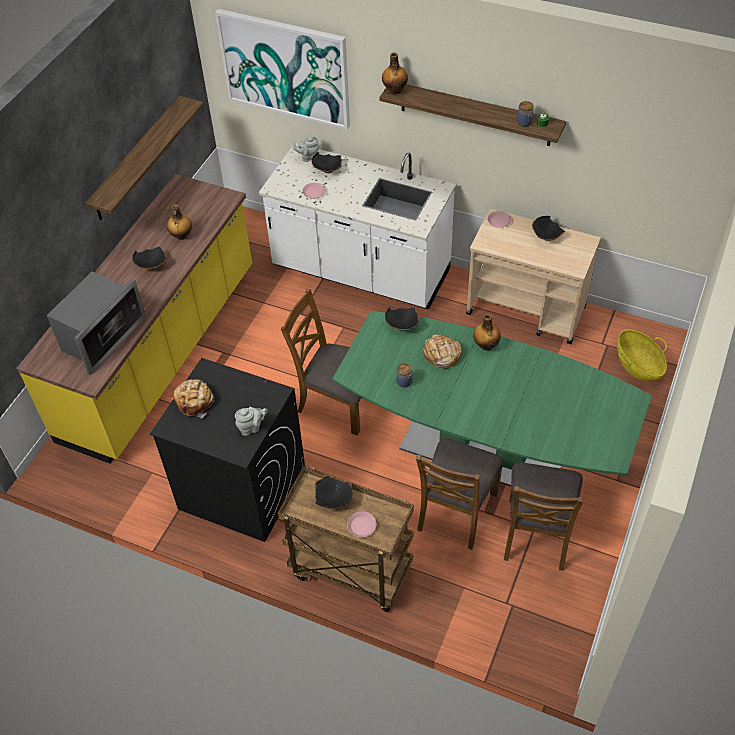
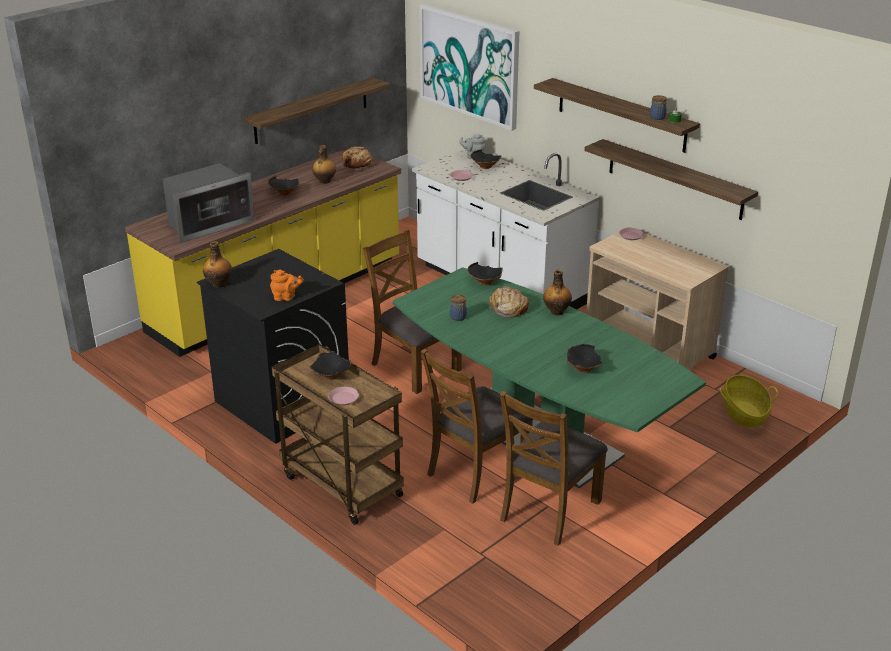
camera: 20 degrees right, 20 degrees down
bread [173,379,214,419] -> bread moved to [342,146,372,170]
grey teapot [235,407,268,436] -> orange teapot [270,270,304,301]
bottle [382,52,408,94] -> bottle moved to [203,241,232,288]
black bowl [532,216,565,241] -> black bowl moved to [567,344,603,373]
none -> shelf [584,139,758,220]

